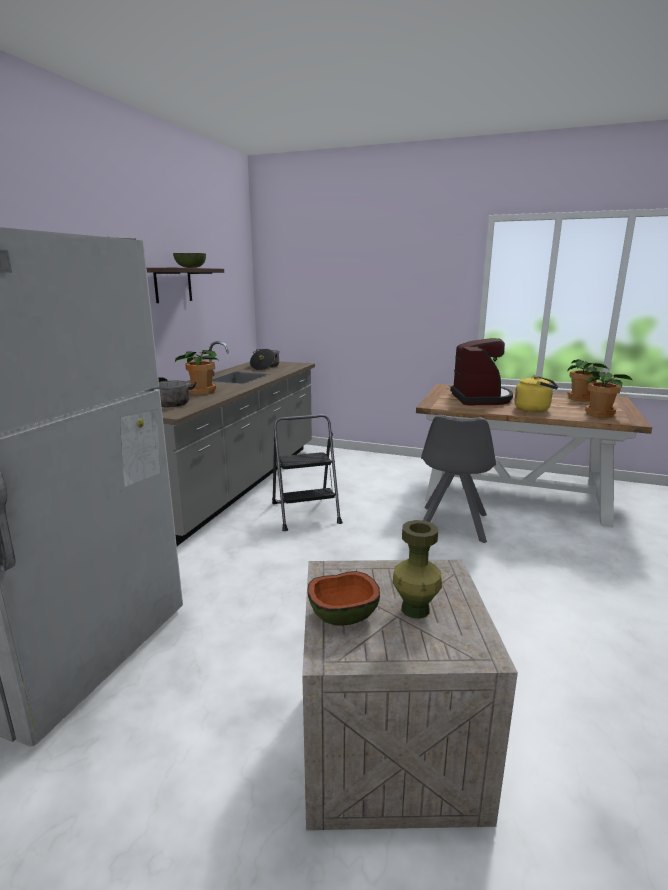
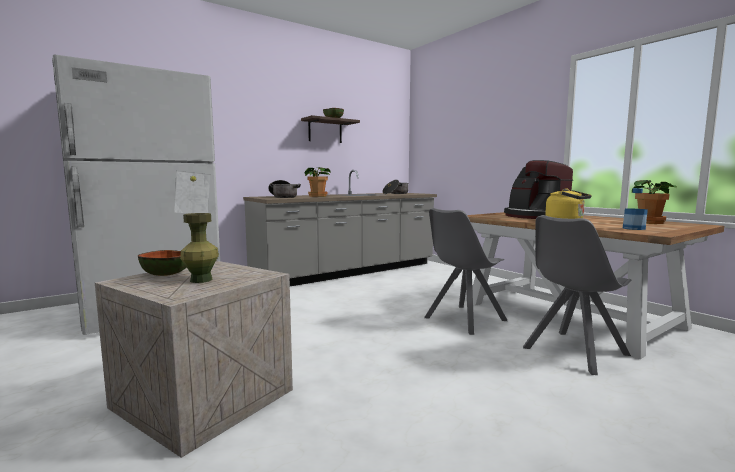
camera: 35 degrees right, 10 degrees down
black step ladder [272,415,343,531] -> none
coffee machine [450,338,513,405] -> coffee machine turned 120 degrees clockwise [504,160,573,219]
potted plant [585,370,633,418] -> bottle [623,188,648,230]
none -> grey chair [523,215,631,375]

